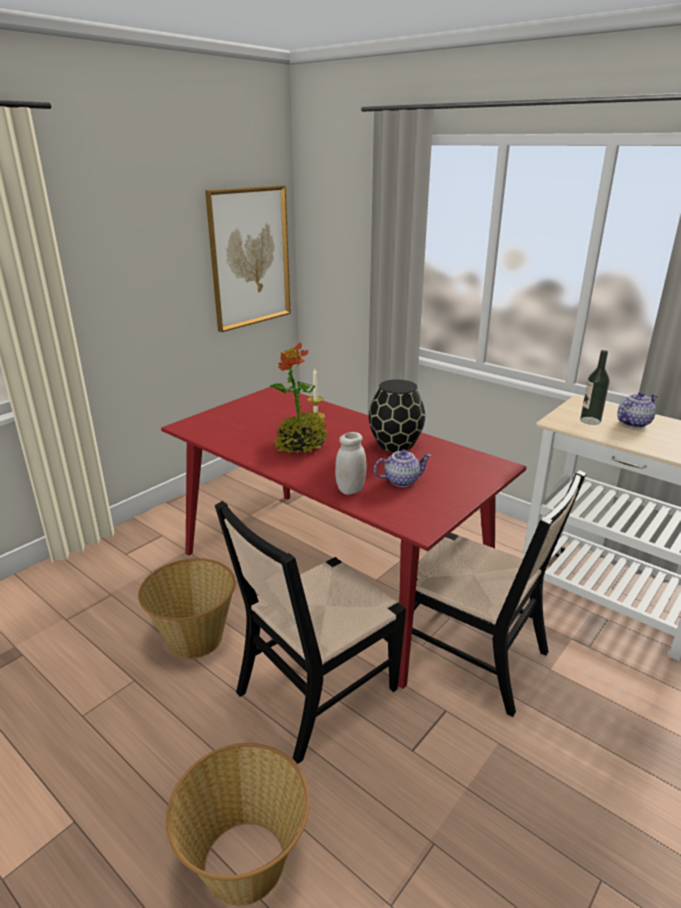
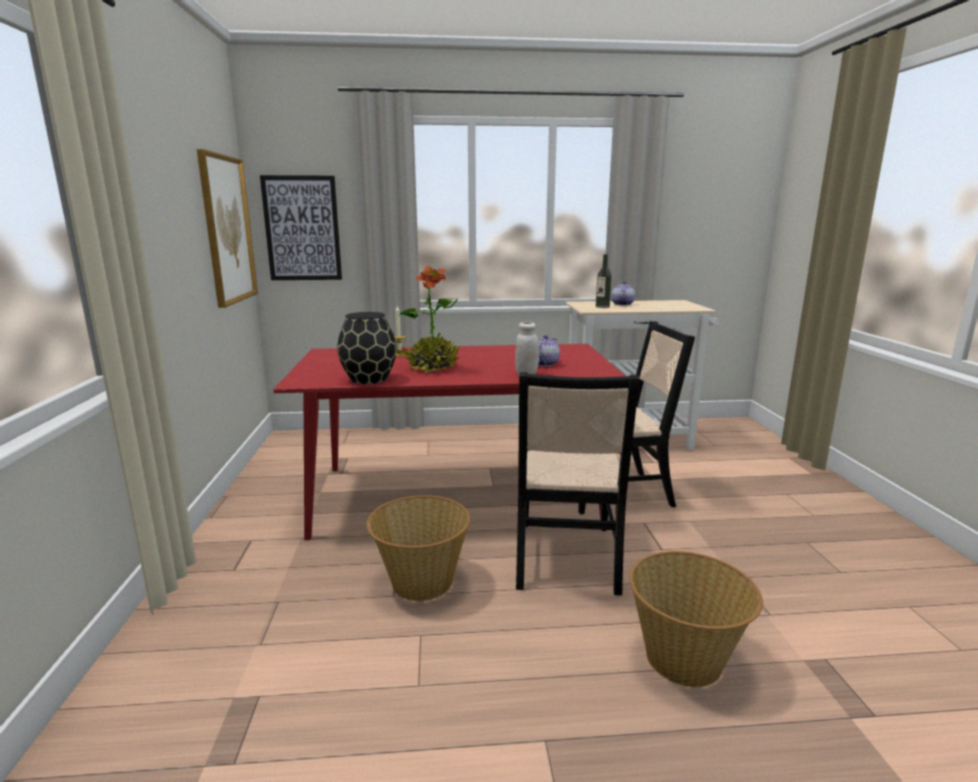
camera: 45 degrees left, 10 degrees down
black vase [369,379,425,452] -> black vase moved to [337,312,397,384]
none -> picture [260,175,342,280]

